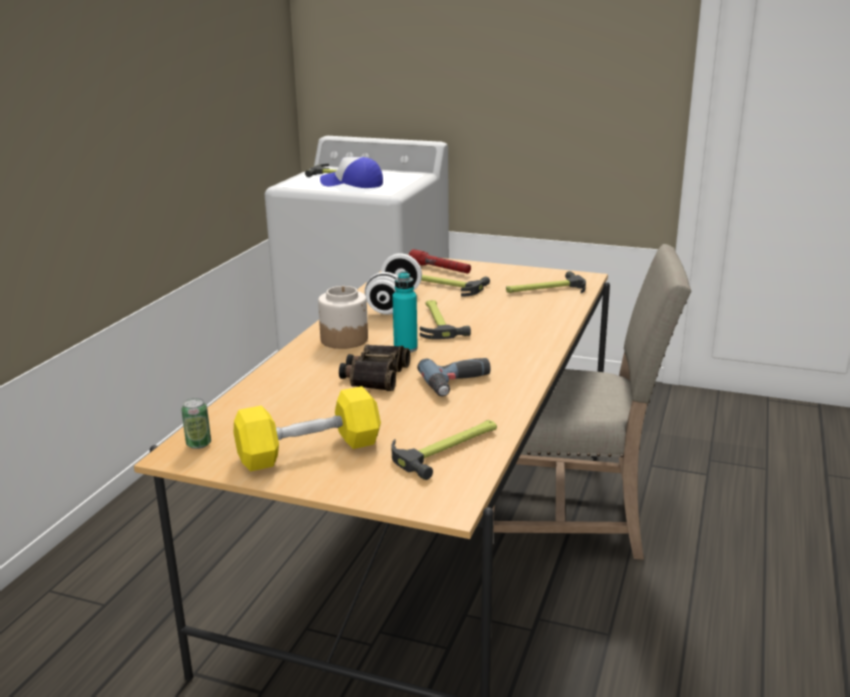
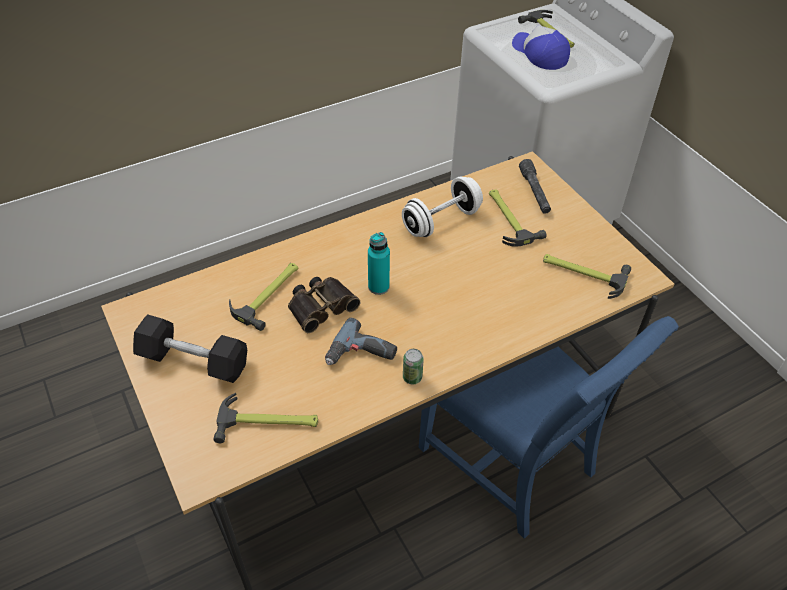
camera: 40 degrees right, 25 degrees up
can [182,398,211,449] -> can moved to [403,349,424,384]
yellow dumbbell [234,386,381,472] -> black dumbbell [133,314,247,383]
jar [318,286,368,349] -> none
red flashlight [409,249,471,274] -> grey flashlight [519,159,551,214]
hammer [420,300,471,339] -> hammer moved to [229,263,298,331]
beige chair [493,244,692,560] -> blue chair [419,316,679,539]

